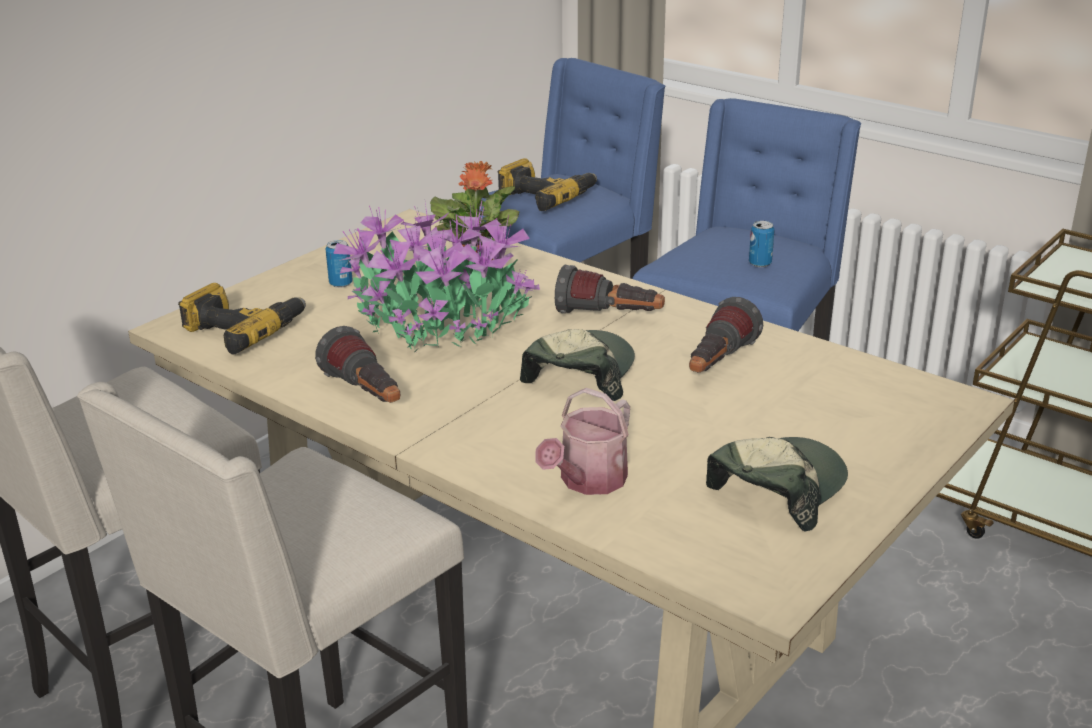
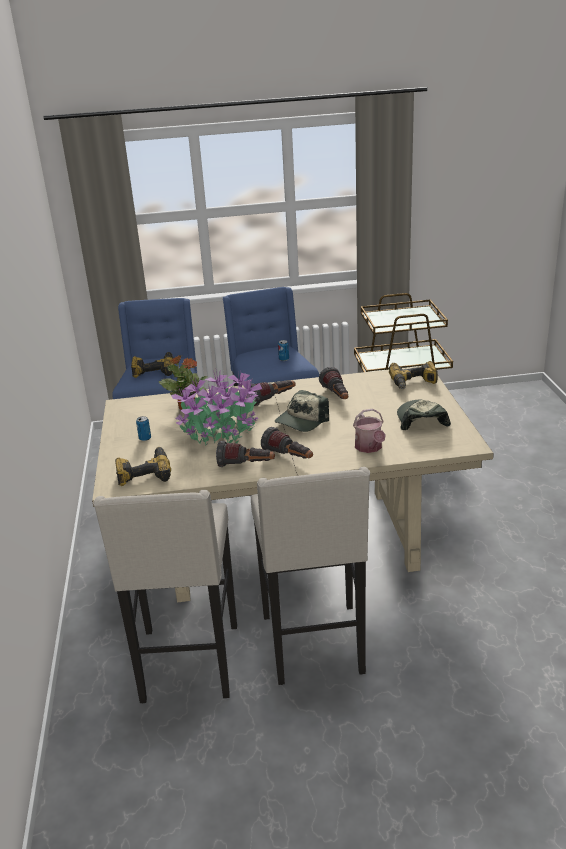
camera: 45 degrees left, 0 degrees up
cap [520,329,635,401] -> cap turned 120 degrees counterclockwise [275,390,329,432]
none -> flashlight [261,427,313,459]
none -> power drill [389,361,438,389]

